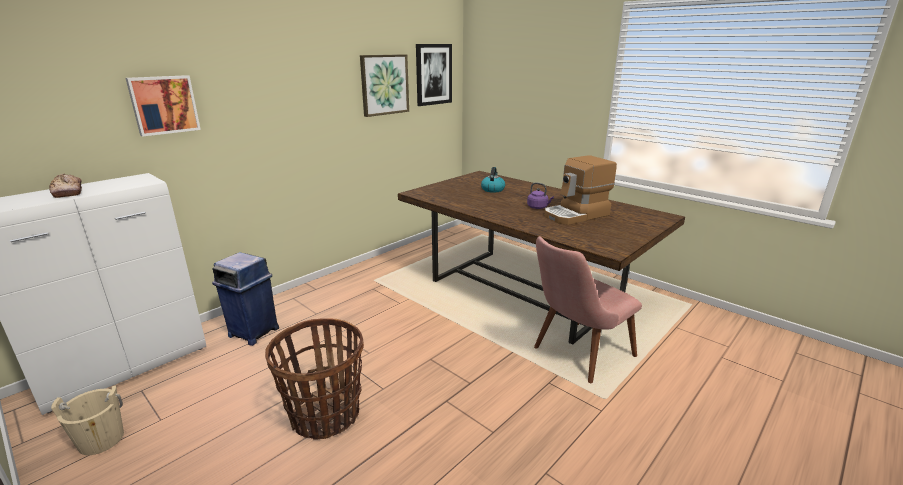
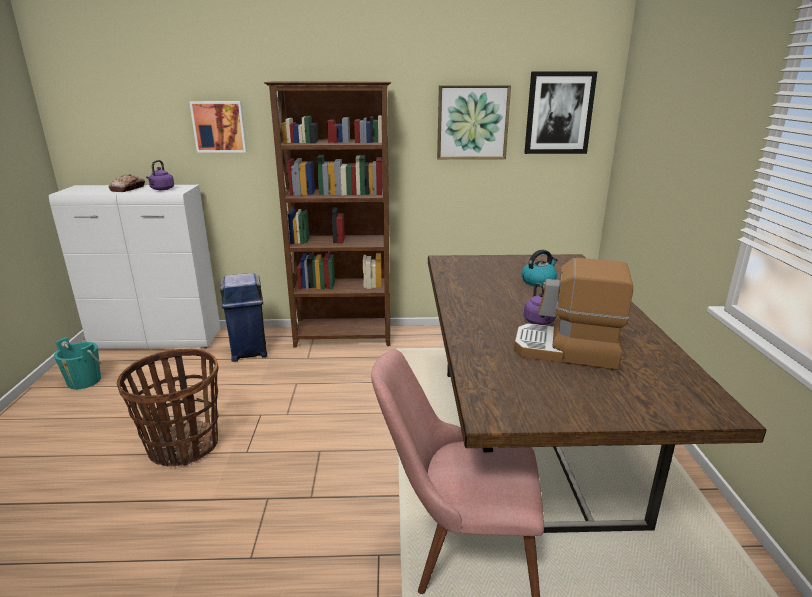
camera: 45 degrees right, 0 degrees up
beige bucket [51,385,124,455] -> turquoise bucket [54,337,101,389]
none -> purple kettle [146,160,174,190]
none -> brown bookcase [264,81,391,347]

